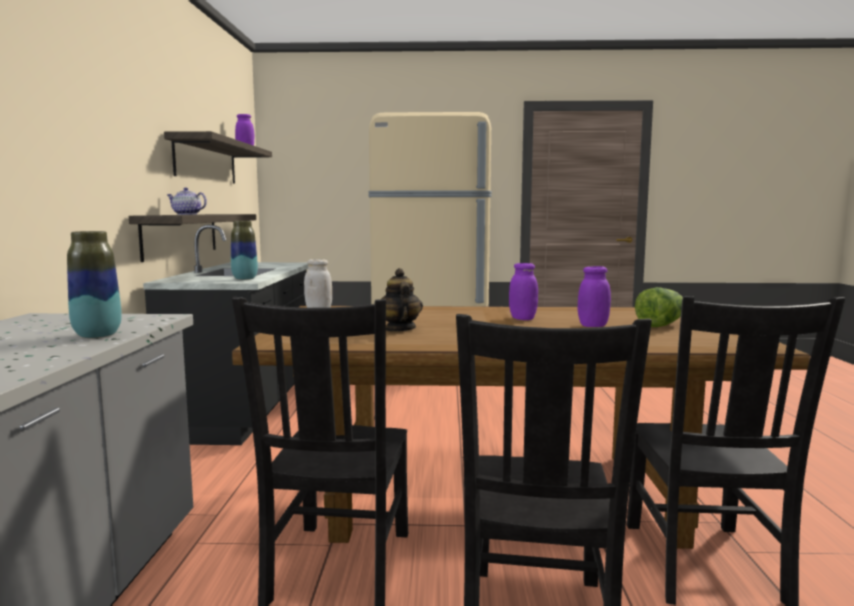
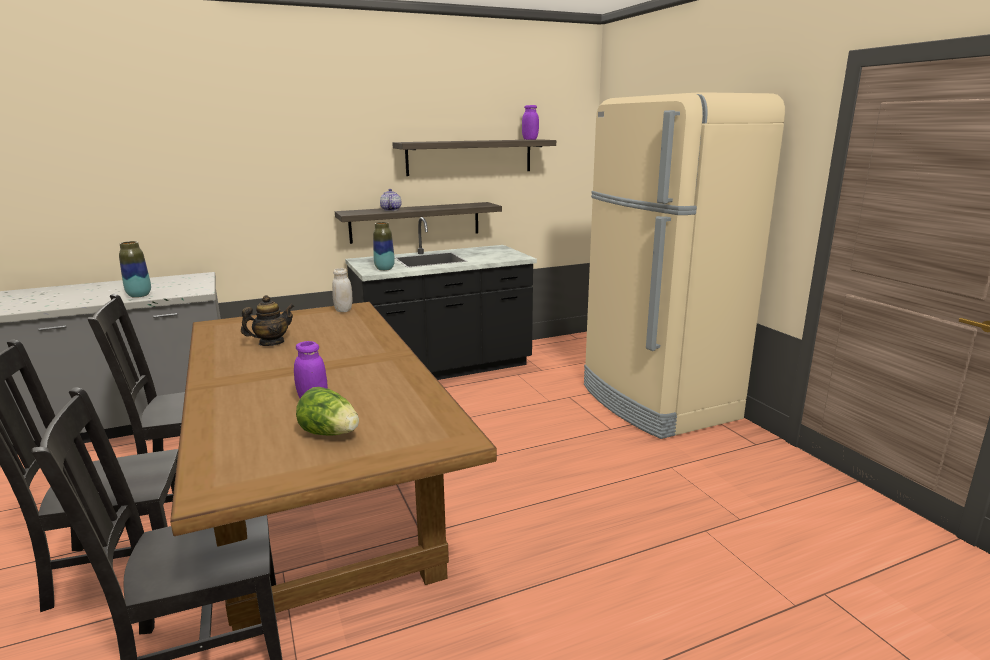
camera: 65 degrees right, 10 degrees up
purple jar [509,263,538,320] -> none

